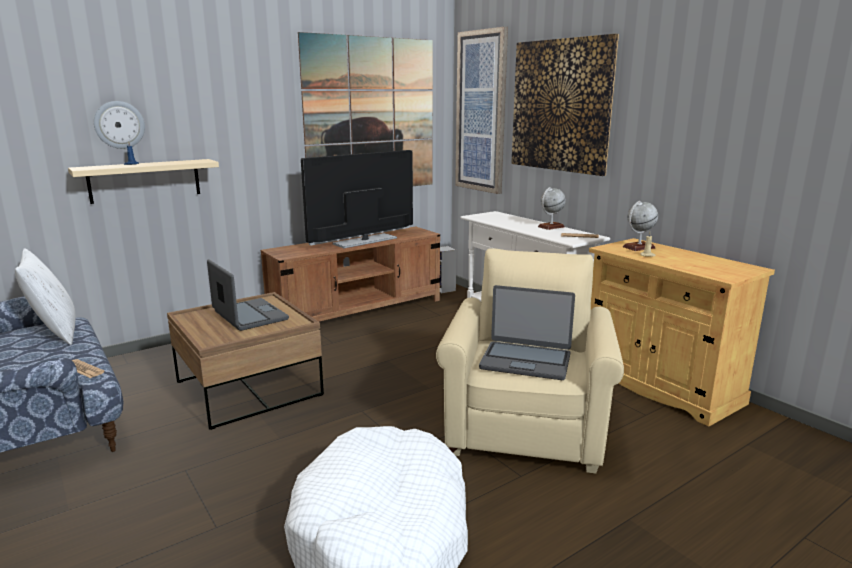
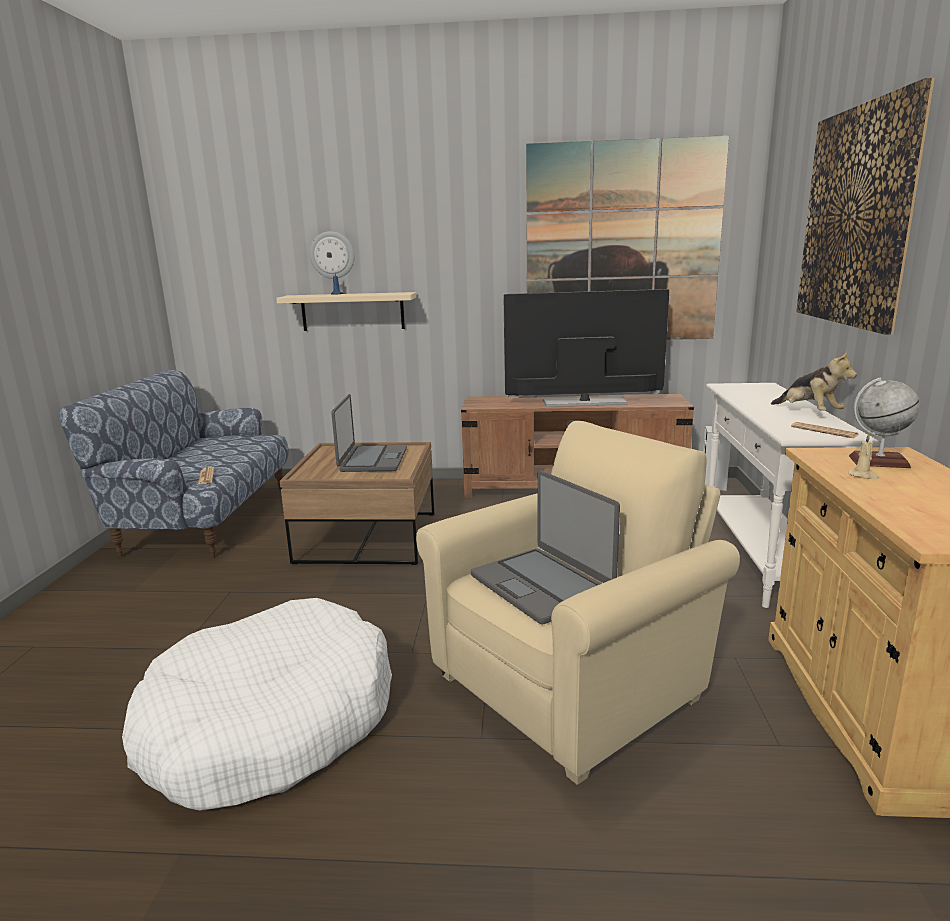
camera: 40 degrees right, 0 degrees up
white pillow [15,248,75,345] -> none
picture [455,27,508,194] -> none
globe [538,187,566,230] -> plush toy [771,351,857,411]

